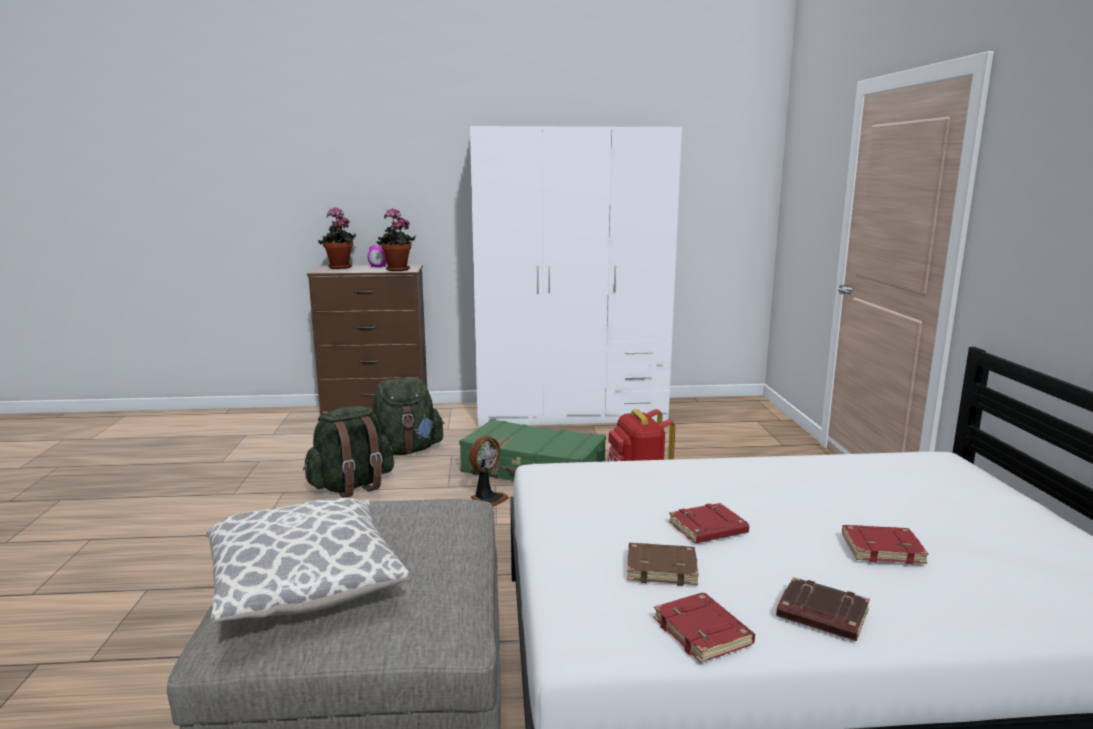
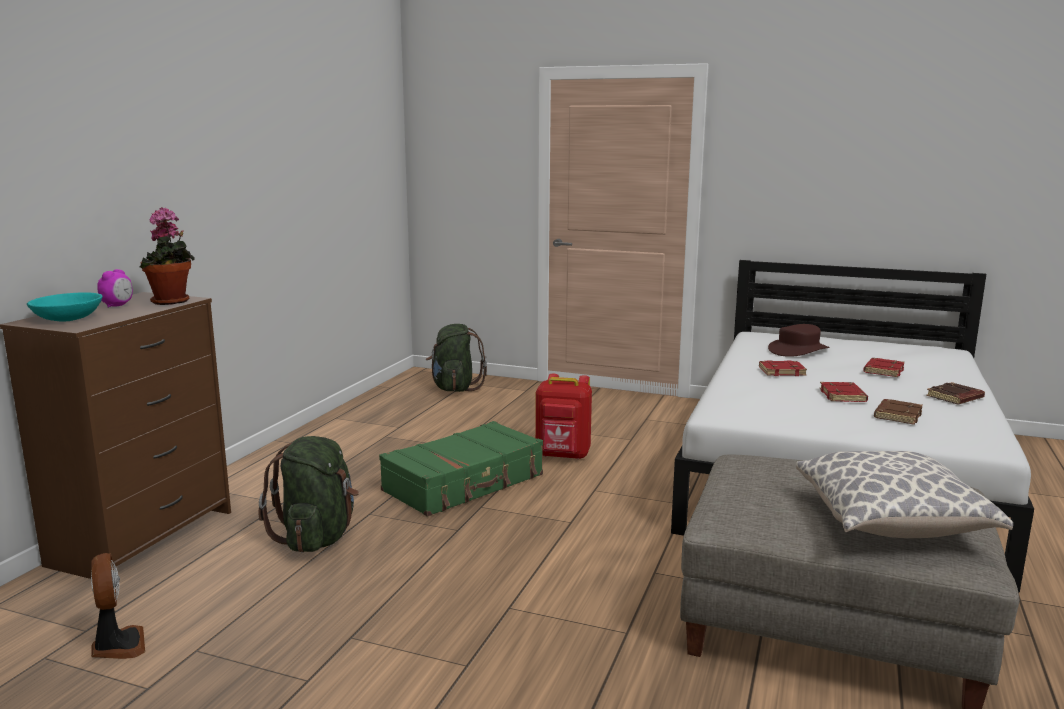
camera: 65 degrees left, 0 degrees up
green backpack [303,406,394,498] -> green backpack moved to [426,324,487,392]
potted plant [318,207,356,269] -> turquoise bowl [27,292,103,322]
fan [469,436,509,507] -> fan moved to [91,553,145,659]
white wardrobe [470,126,682,427] -> none
red book [653,593,755,663] -> red book moved to [759,360,807,376]
none -> brown hat [768,324,829,357]

